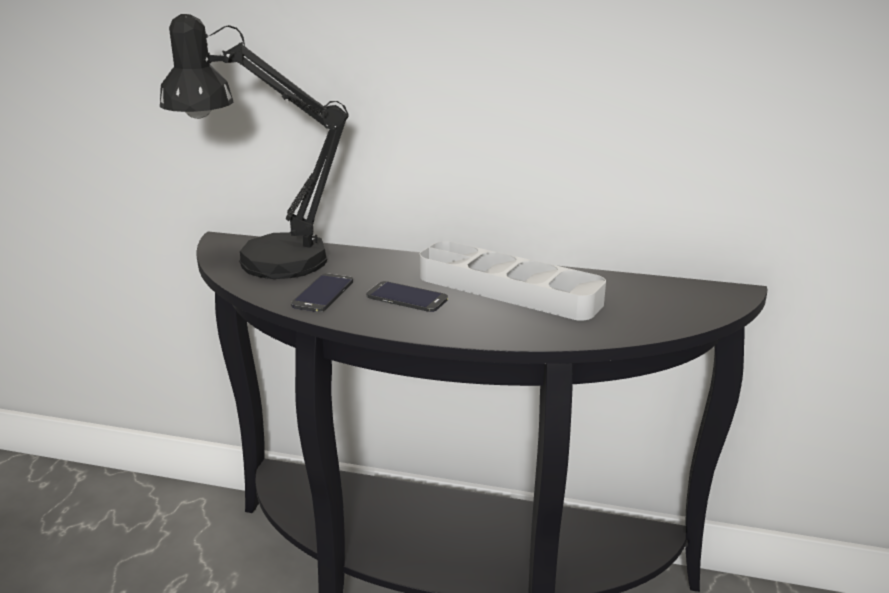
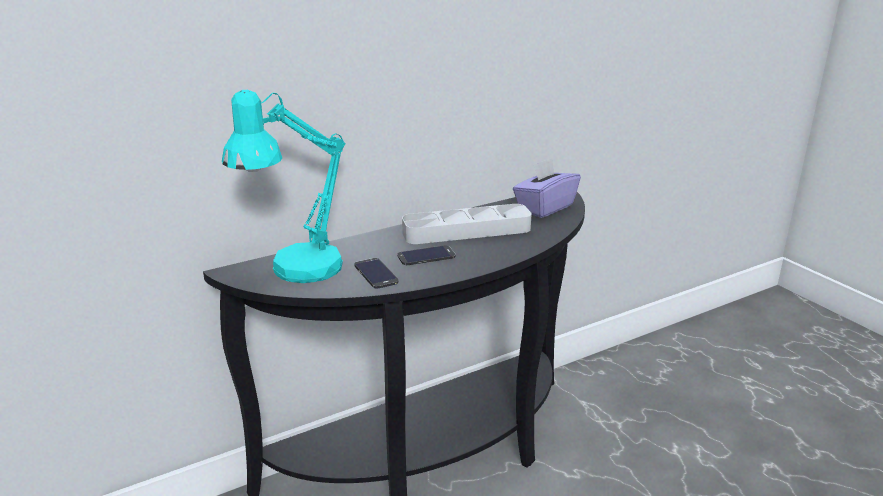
camera: 45 degrees left, 0 degrees up
black table lamp [160,14,349,279] -> turquoise table lamp [222,90,346,283]
none -> purple tissue box [513,158,581,218]

